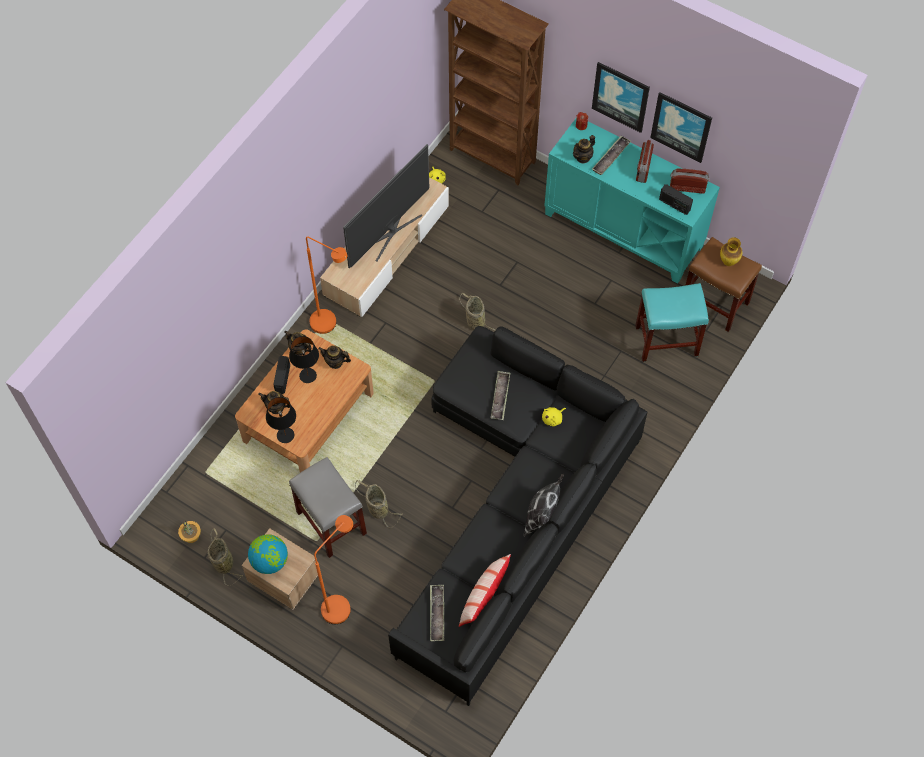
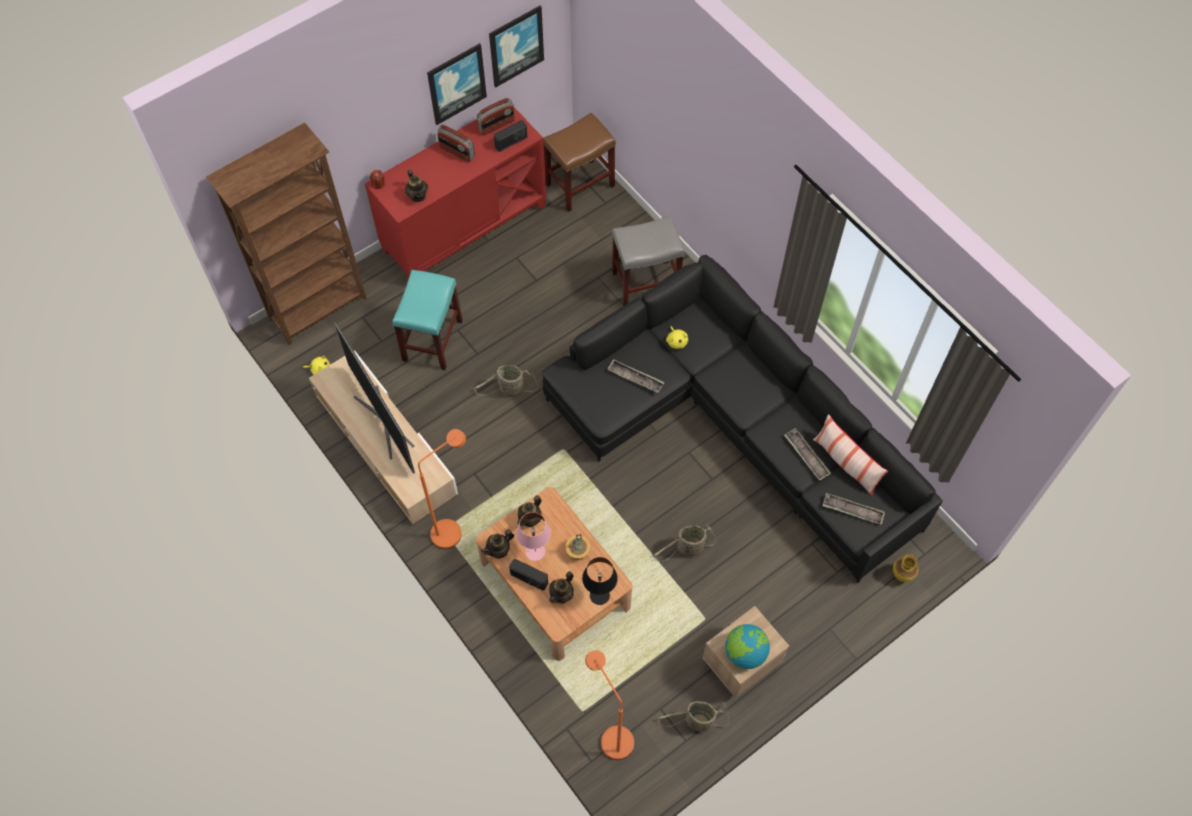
camera: 70 degrees left, 0 degrees up
potted plant [178,520,201,543] -> potted plant moved to [565,534,590,560]
black table lamp [289,336,319,383] -> pink table lamp [516,512,551,561]
grey stool [289,457,367,558] -> grey stool moved to [612,216,684,306]
orange floor lamp [314,515,353,624] -> orange floor lamp moved to [585,650,634,760]
pillow [523,474,564,537] -> none
turquoise cabinet [544,117,720,284] -> red cabinet [365,106,546,279]
picture [592,62,650,133] -> picture moved to [489,6,544,88]
tray [592,136,631,175] -> tray moved to [784,428,831,480]
turquoise stool [635,283,709,362] -> turquoise stool moved to [392,270,463,370]
radio [670,169,710,194] -> radio turned 150 degrees counterclockwise [477,98,515,135]
vase [720,237,742,266] -> vase moved to [893,554,918,582]

